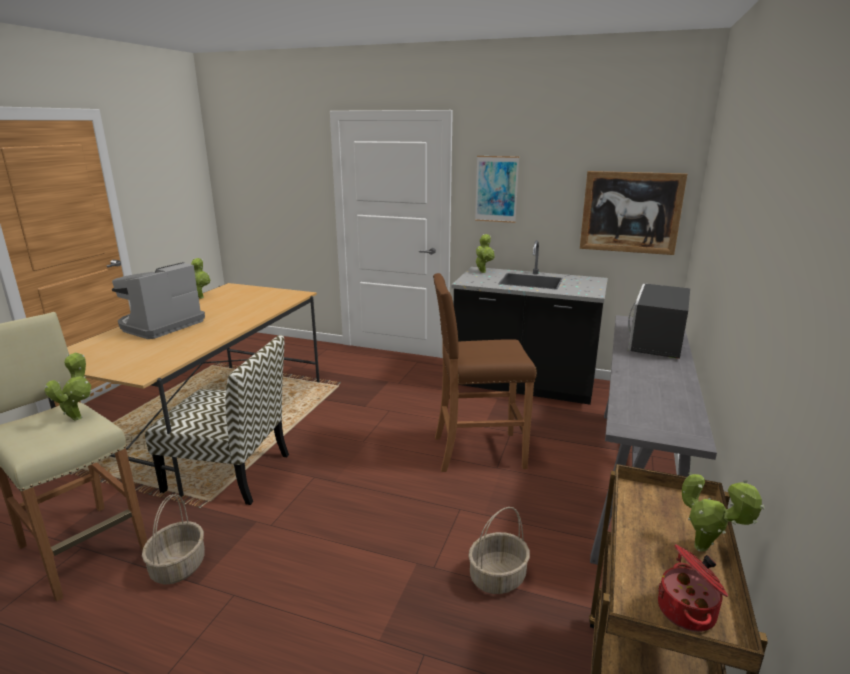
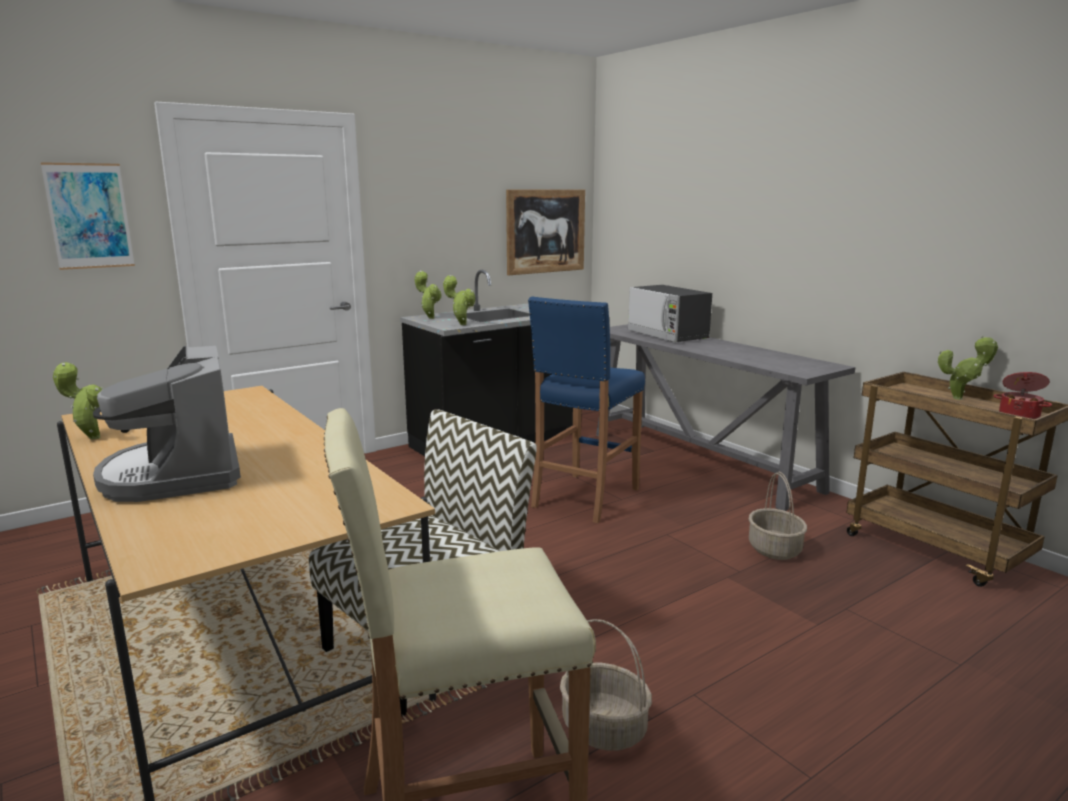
camera: 55 degrees left, 5 degrees down
potted plant [45,352,92,420] -> potted plant moved to [443,275,475,325]
brown stool [433,273,537,472] -> blue stool [528,297,645,523]
picture [475,156,519,223] -> picture moved to [41,162,135,270]

